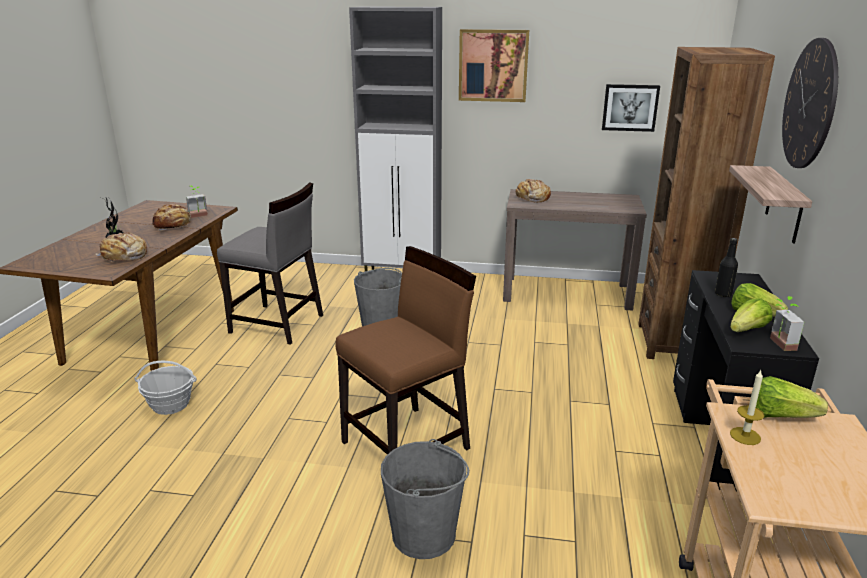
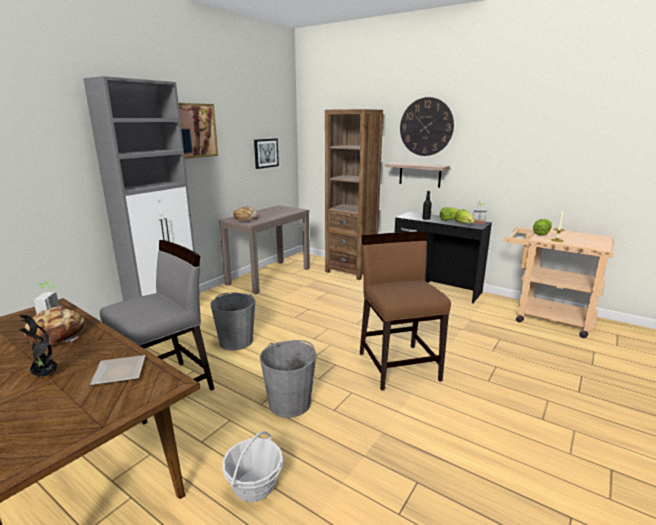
camera: 65 degrees left, 5 degrees down
bread [96,232,147,262] -> plate [90,355,145,386]
grey bucket [381,439,469,559] -> grey bucket moved to [260,340,316,418]

